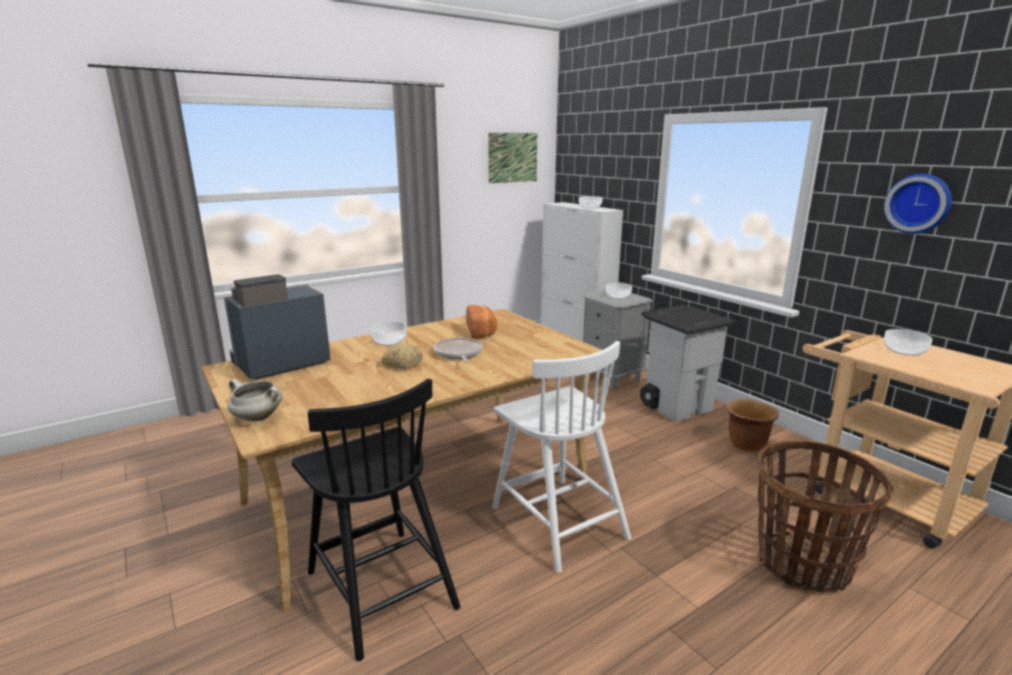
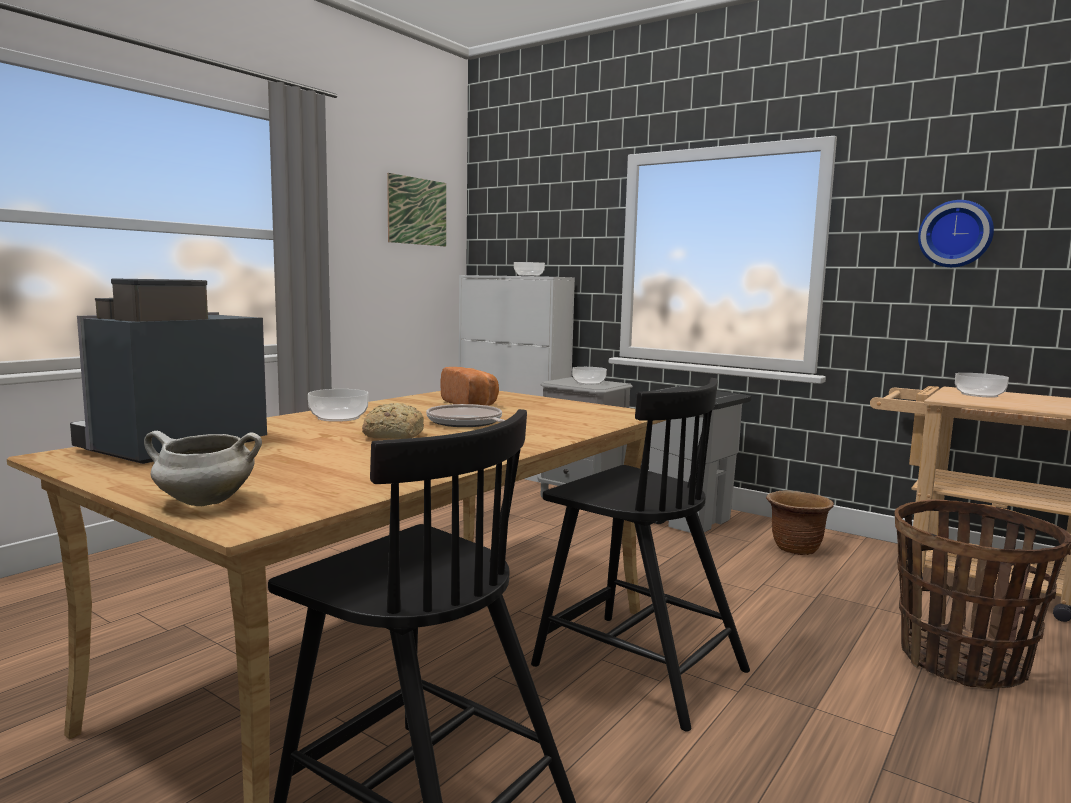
camera: 20 degrees left, 10 degrees down
white chair [492,341,631,573] -> black chair [531,378,750,732]

